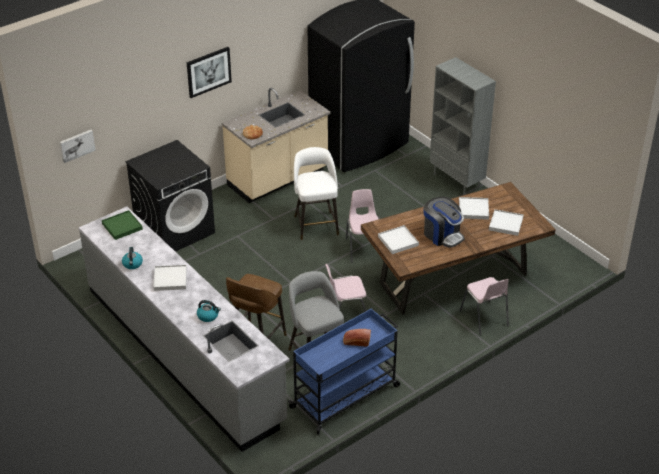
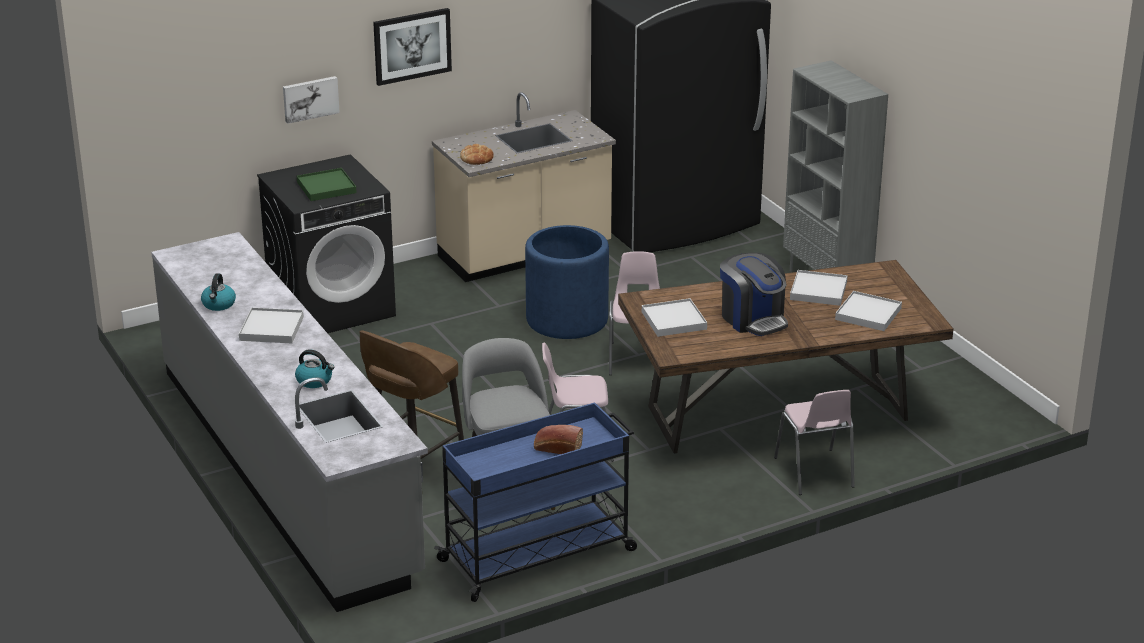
camera: 10 degrees right, 10 degrees down
picture [60,130,96,163] -> picture moved to [283,76,340,124]
green tray [102,210,143,240] -> green tray moved to [297,168,357,201]
white stool [294,147,339,240] -> blue planter [525,225,609,339]

